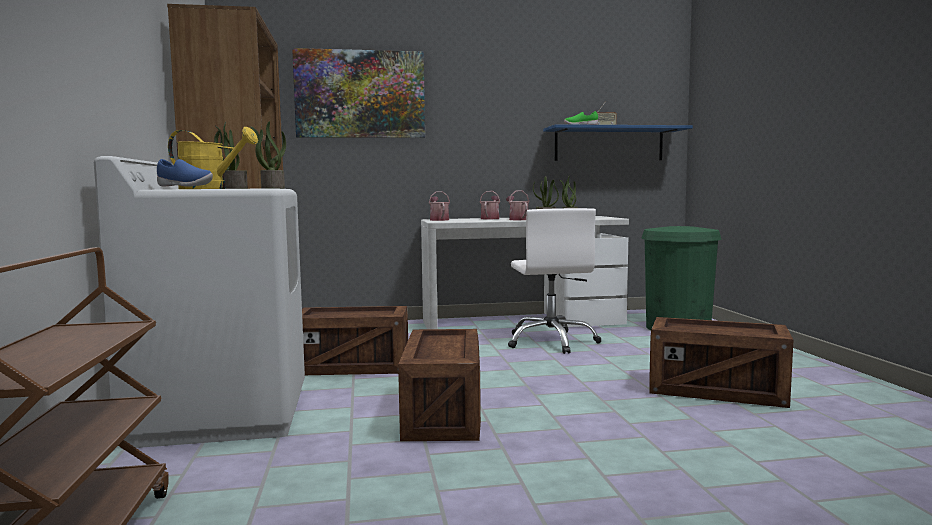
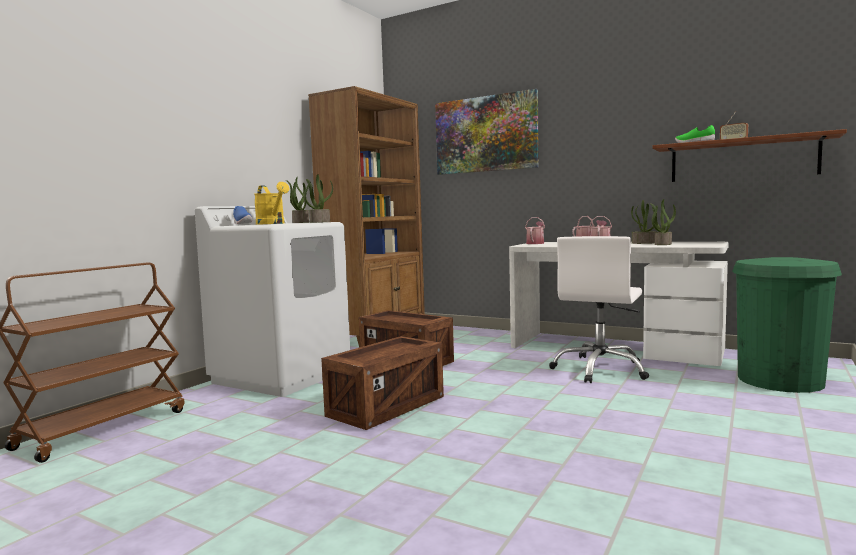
camera: 40 degrees right, 0 degrees up
blue shelf [543,124,693,161] -> brown shelf [653,129,847,182]
crate [649,317,794,408] -> none

